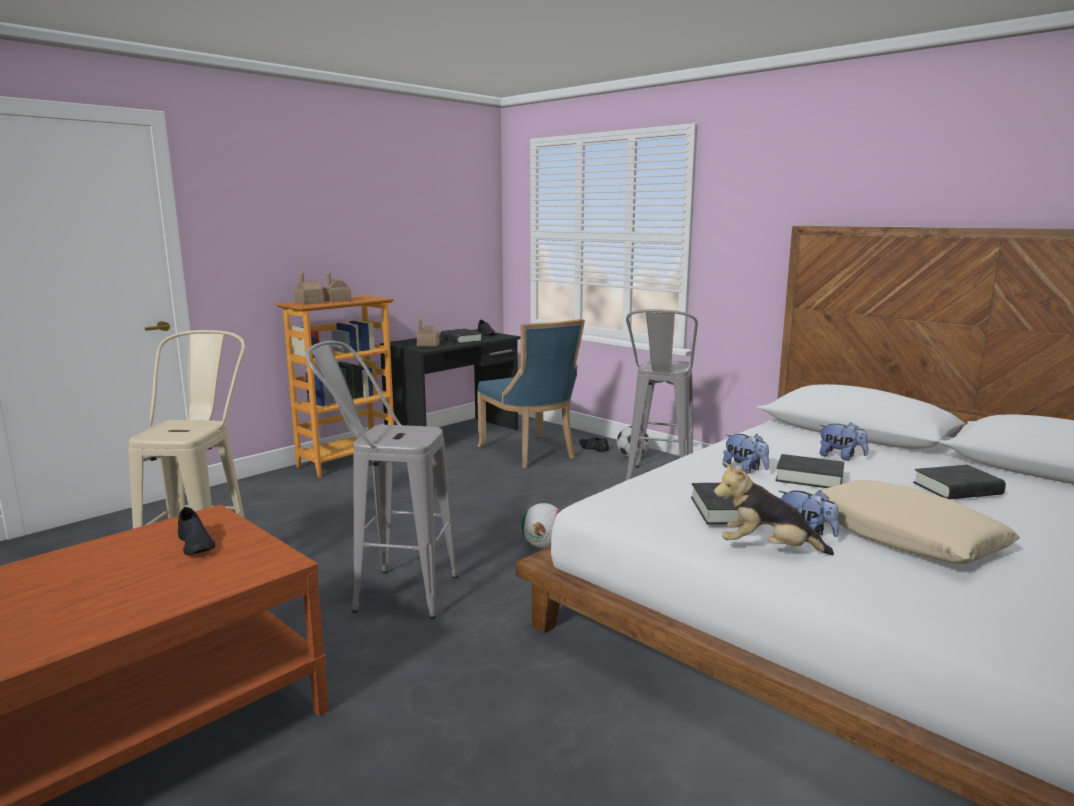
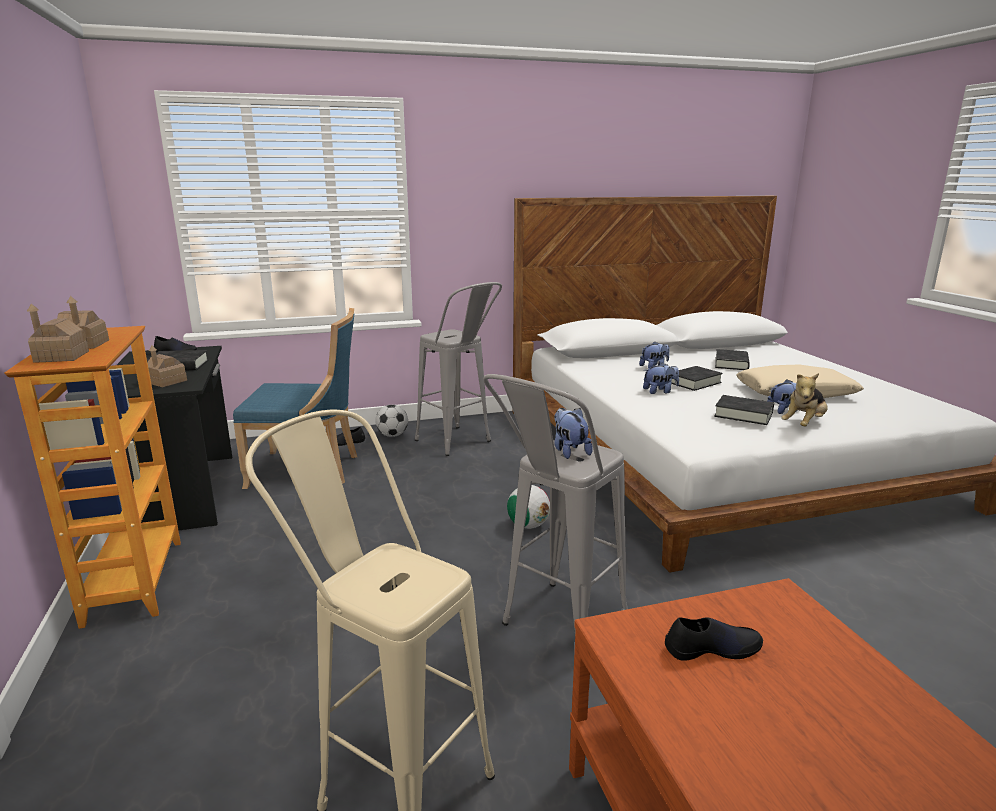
camera: 60 degrees left, 5 degrees up
none -> plush toy [554,408,593,459]

